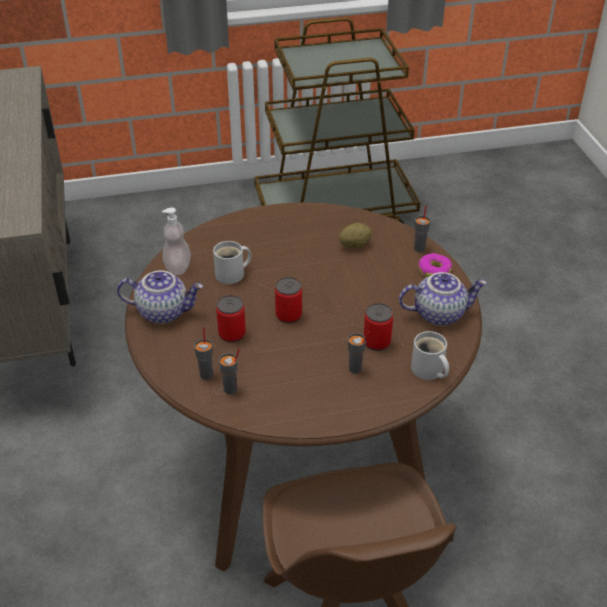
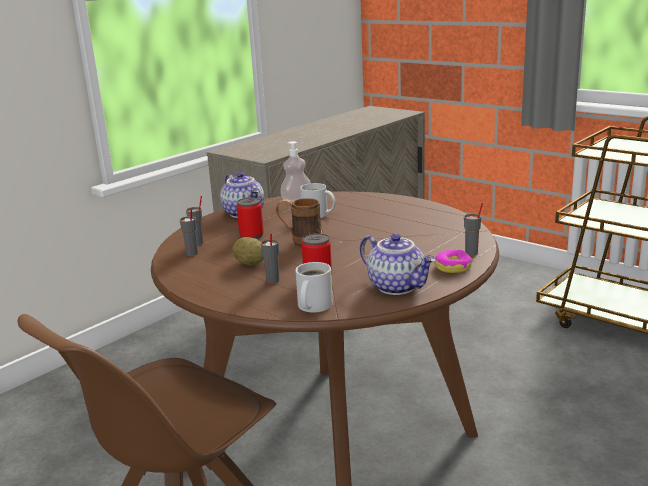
camera: 55 degrees right, 20 degrees down
can [275,277,302,324] -> brown mug [276,198,321,248]
potato [339,223,372,248] -> potato moved to [232,237,264,265]

